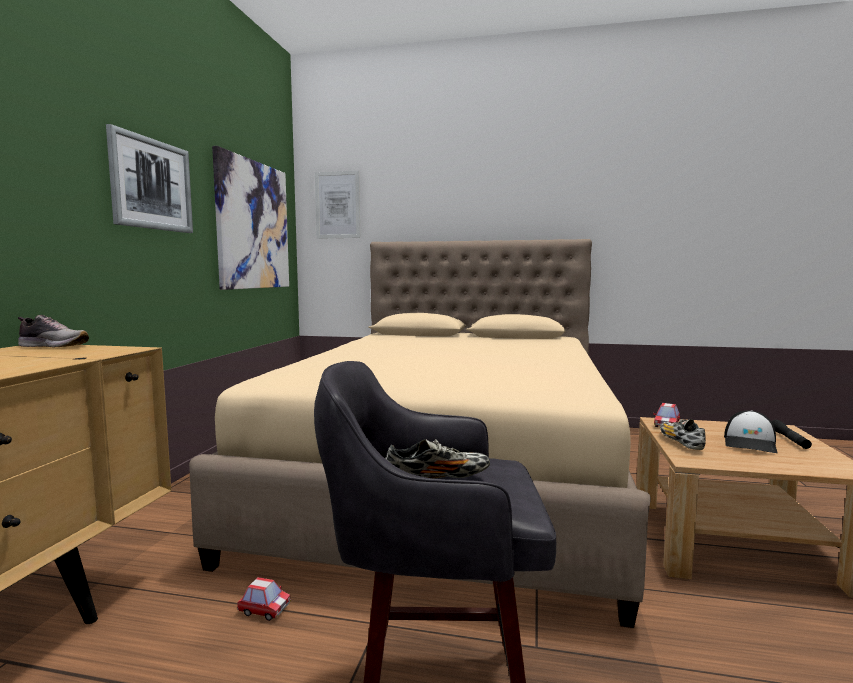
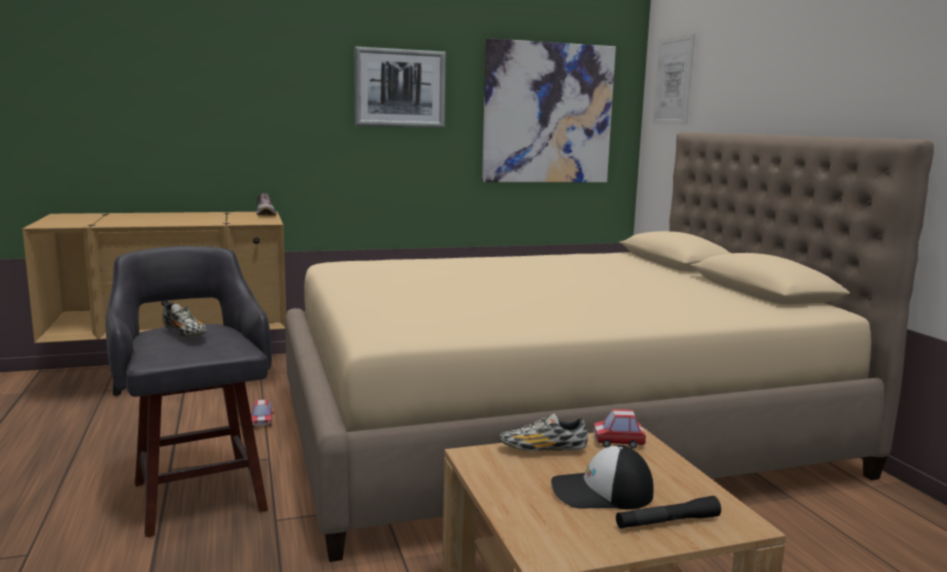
camera: 60 degrees right, 5 degrees up
shoe [660,419,706,450] -> shoe turned 150 degrees counterclockwise [499,413,588,451]

